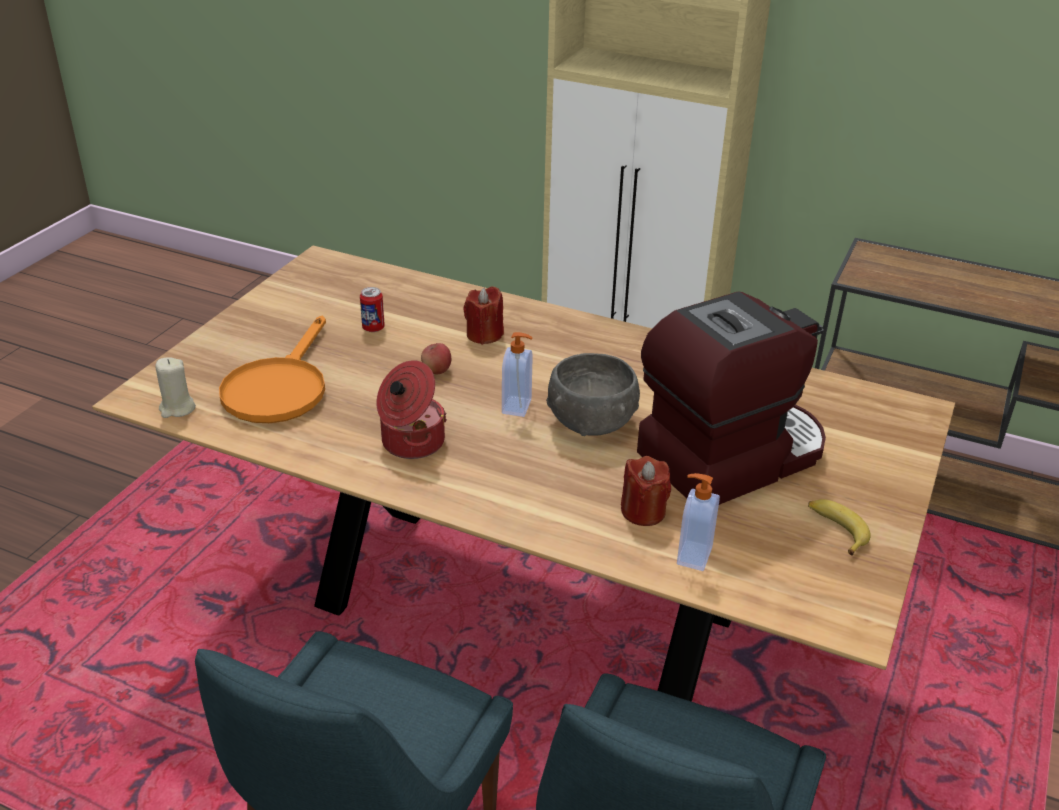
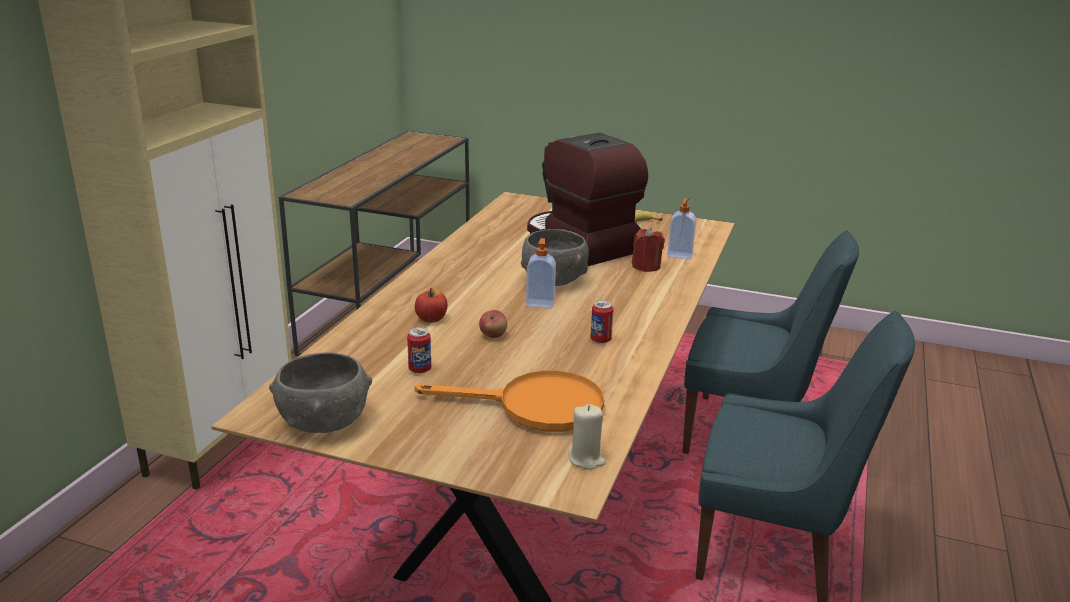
camera: 95 degrees left, 10 degrees down
cooking pot [376,360,447,459] -> can [590,300,614,343]
red candle [463,286,504,345] -> apple [415,288,447,323]
none -> grey bowl [269,352,372,433]

